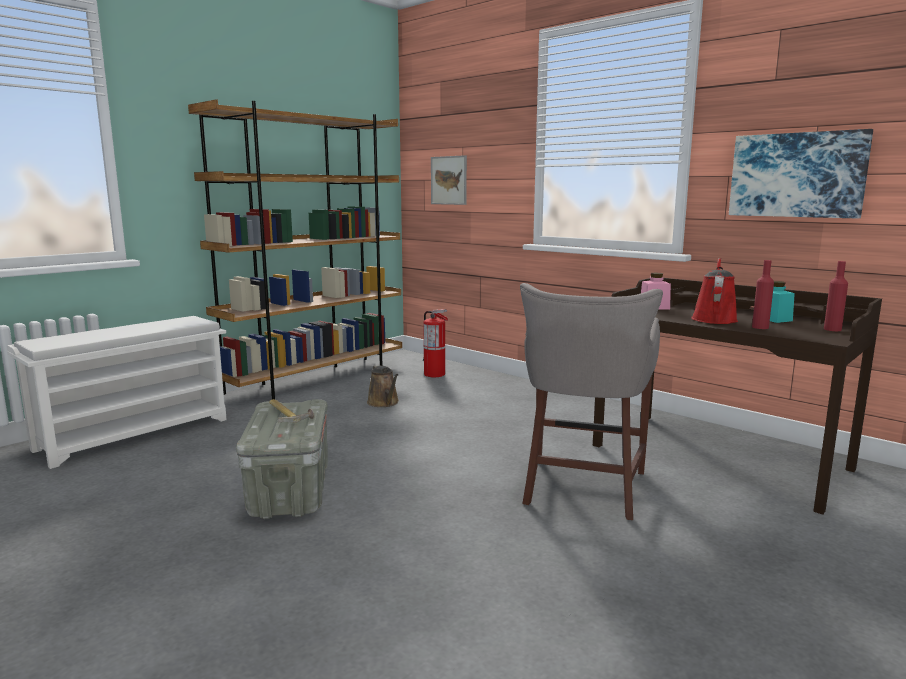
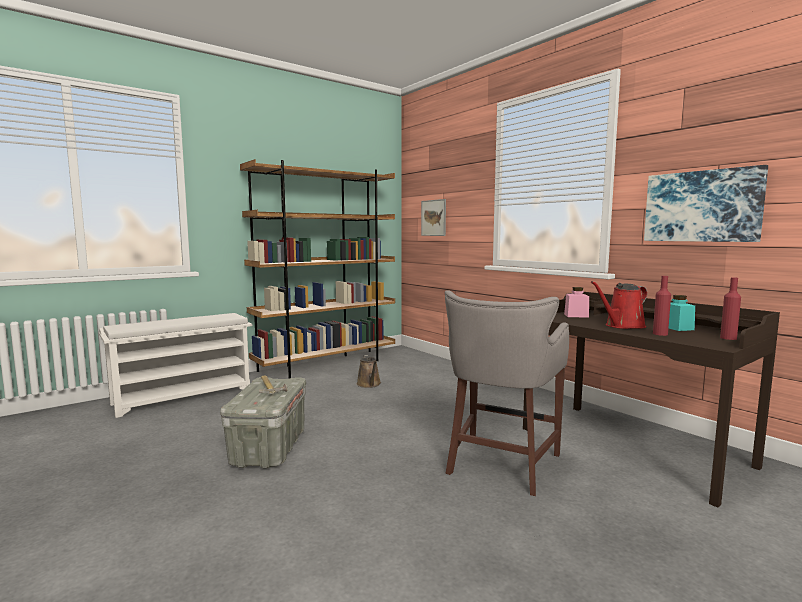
camera: 10 degrees right, 5 degrees down
fire extinguisher [423,309,448,377] -> none
red watering can [691,258,738,324] -> red watering can turned 150 degrees counterclockwise [591,281,647,329]

